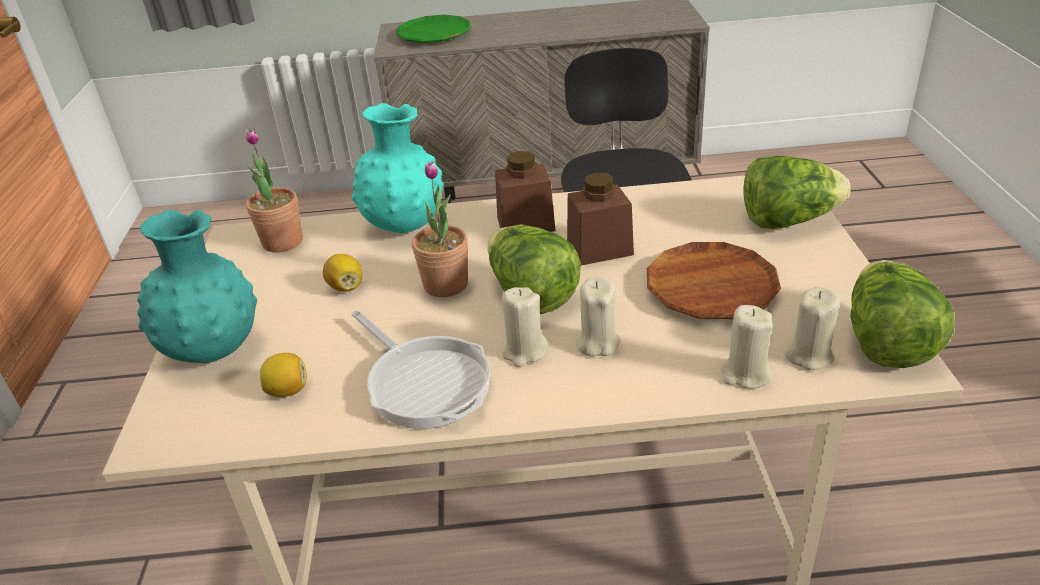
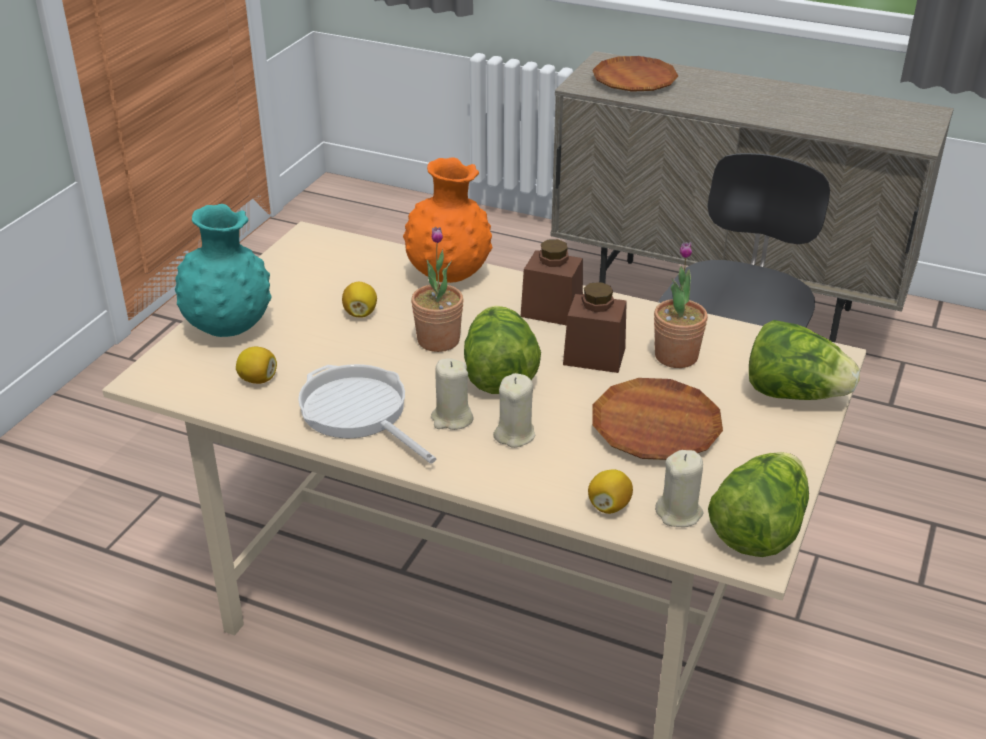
camera: 25 degrees right, 0 degrees up
potted plant [246,128,303,252] -> potted plant moved to [654,242,708,368]
turquoise vase [352,103,444,233] -> orange vase [403,157,492,283]
frying pan [352,310,490,429] -> frying pan turned 150 degrees clockwise [298,364,437,463]
green plate [396,15,470,43] -> brown plate [592,56,678,92]
beige candle [721,305,773,389] -> lemon [588,470,633,514]

